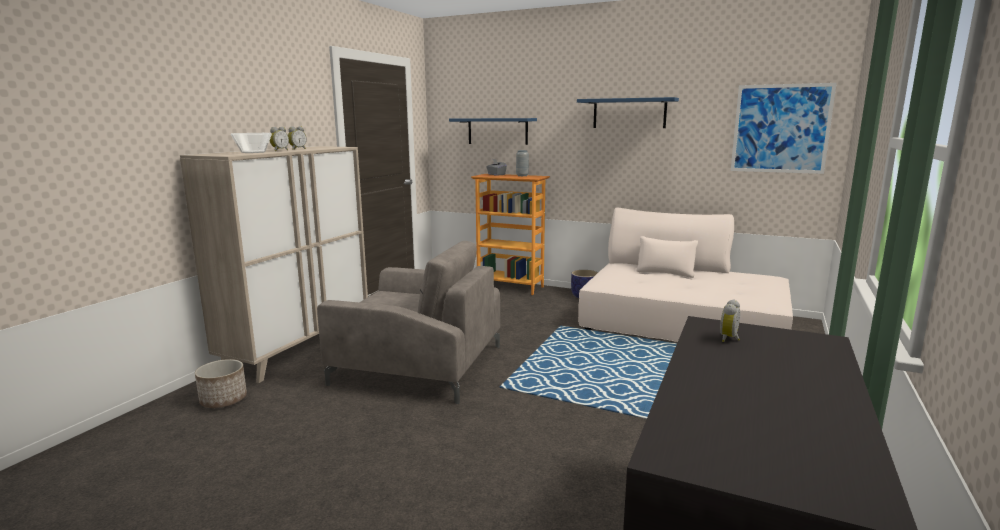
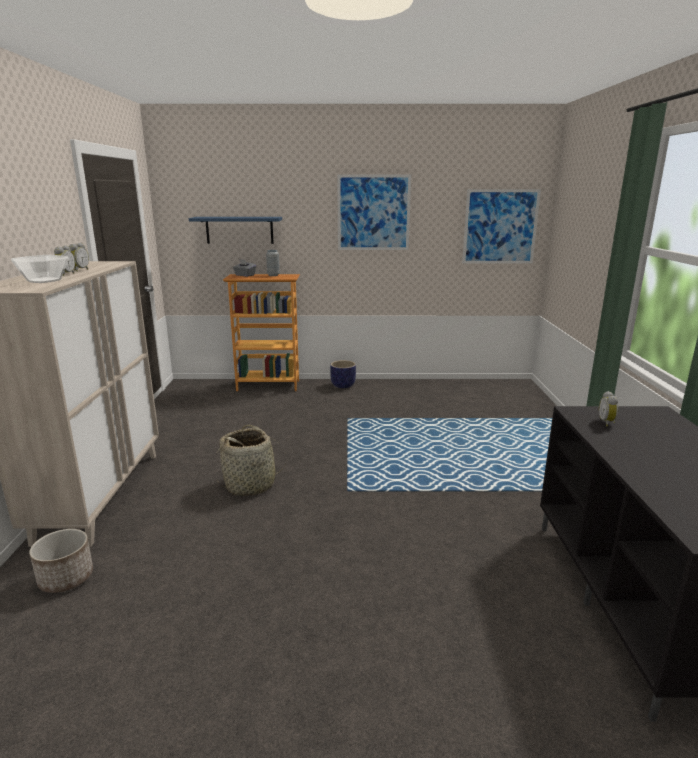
camera: 25 degrees left, 5 degrees up
grey armchair [317,241,500,404] -> basket [216,425,286,496]
blue shelf [577,97,679,128] -> picture [337,174,411,250]
beige sofa [578,208,793,342] -> none

